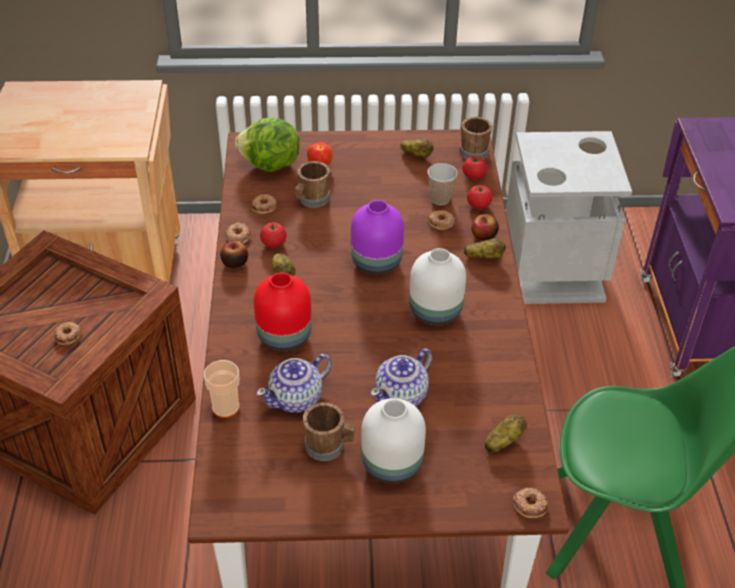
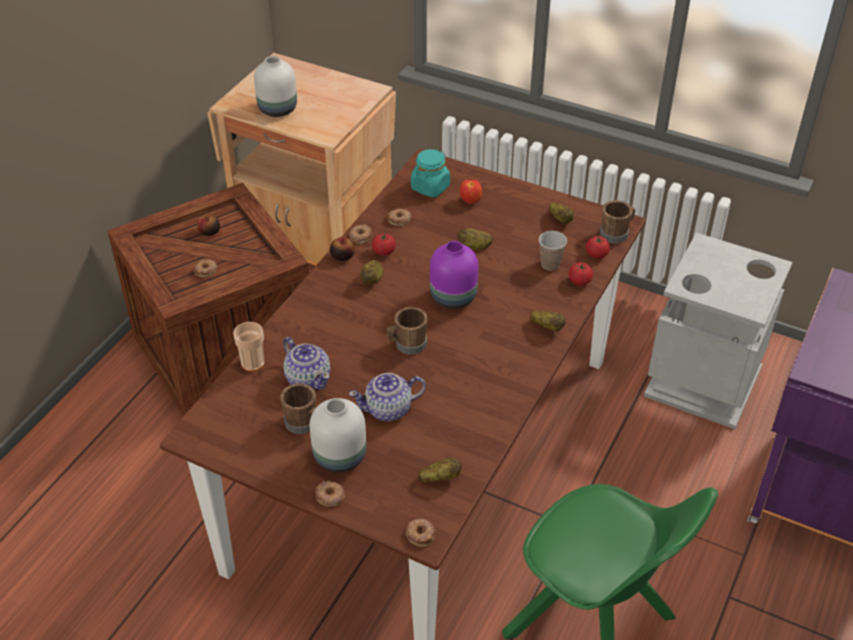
camera: 30 degrees right, 0 degrees up
lettuce [235,118,300,172] -> turquoise jar [411,149,450,197]
red vase [254,272,312,351] -> none
teapot [256,354,332,413] -> teapot turned 120 degrees counterclockwise [283,337,331,390]
brown mug [295,161,330,208] -> brown mug moved to [387,307,428,354]
white vase [409,248,466,326] -> white vase moved to [254,56,297,117]
donut [428,210,455,230] -> donut moved to [315,480,345,507]
apple [471,214,499,241] -> apple moved to [197,214,220,236]
none -> potato [457,228,492,250]

